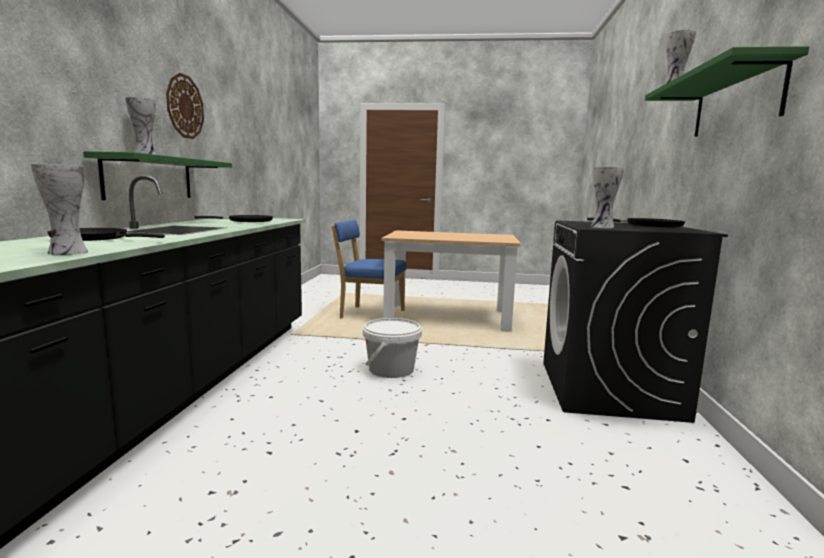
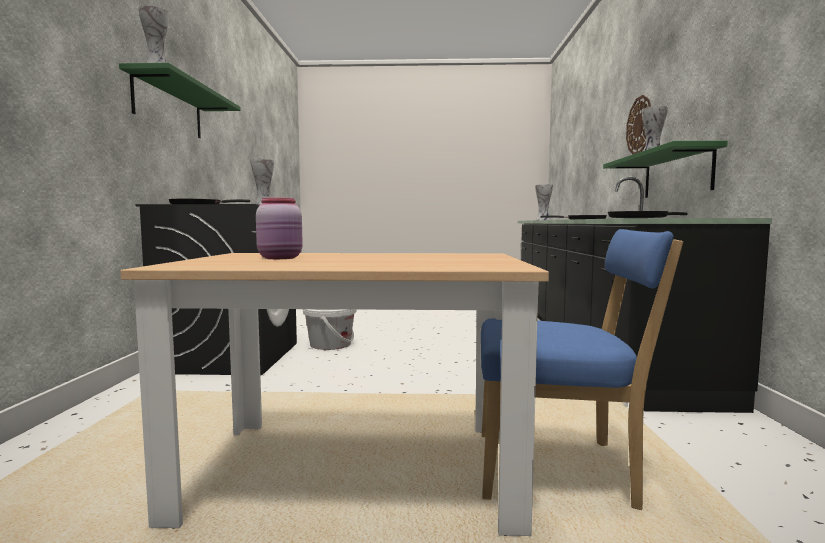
camera: 175 degrees right, 5 degrees down
wall clock [166,73,204,139] -> wall clock moved to [626,95,651,154]
white bucket [363,318,422,378] -> white bucket moved to [303,309,357,350]
none -> pink jar [256,198,303,259]

